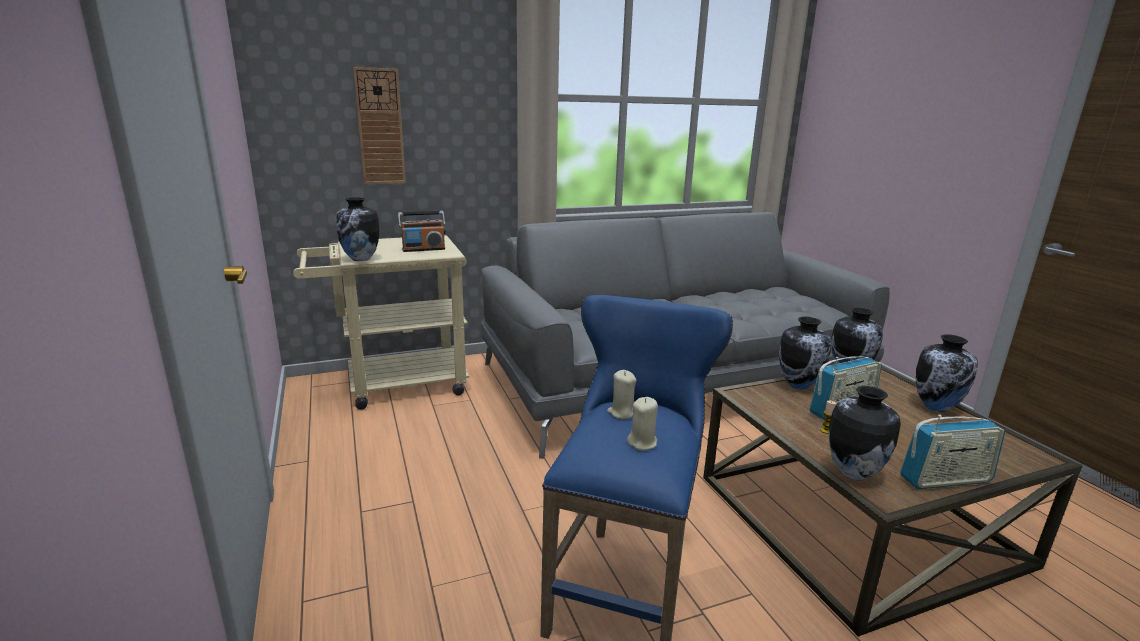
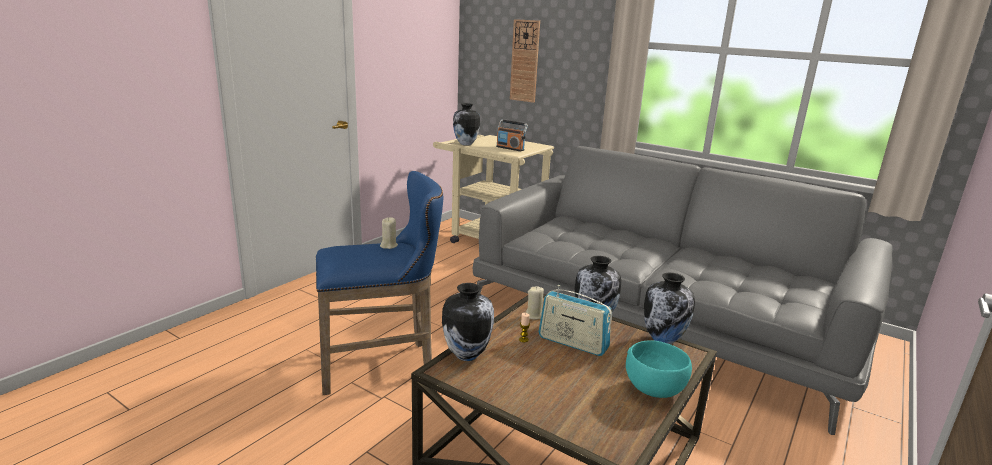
camera: 55 degrees right, 0 degrees up
beige candle [627,397,658,450] -> beige candle moved to [526,286,544,320]
radio [900,415,1005,489] -> none
vase [916,334,978,412] -> turquoise bowl [626,340,692,398]

